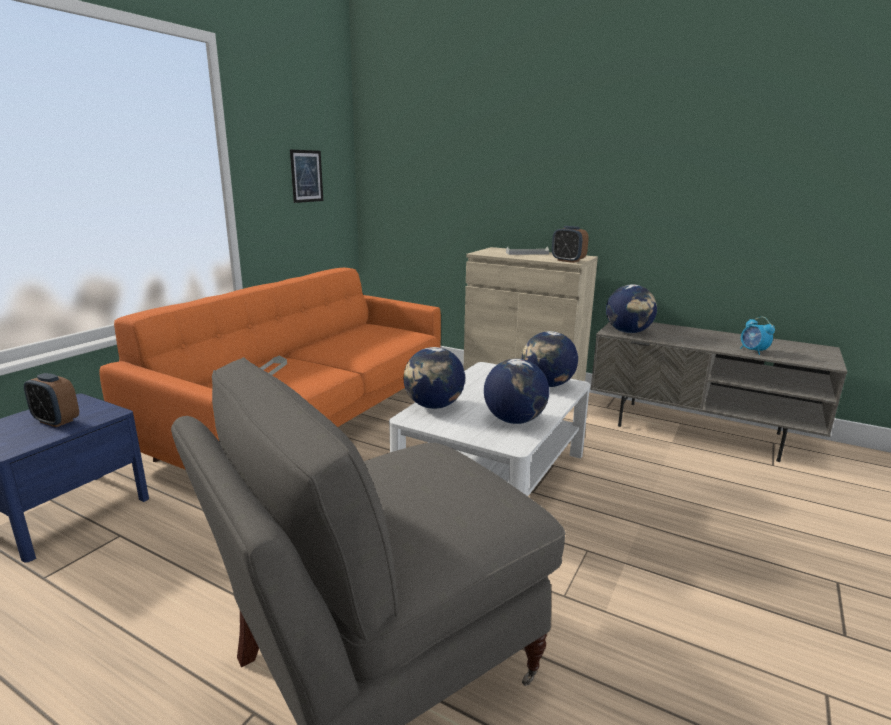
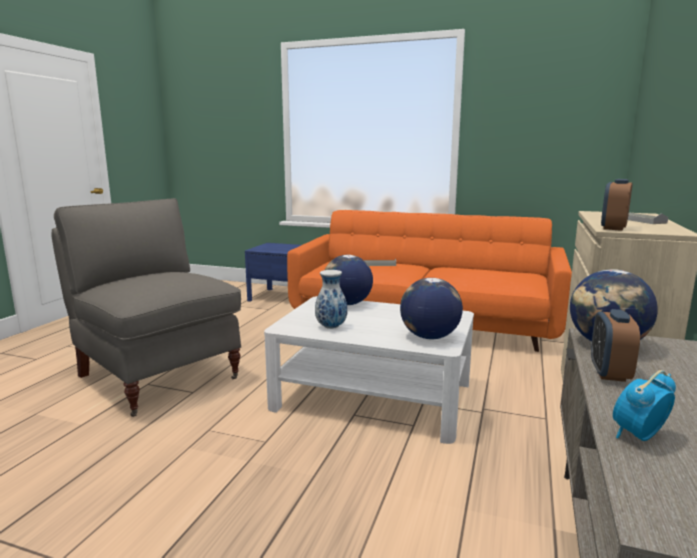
camera: 80 degrees right, 5 degrees down
alarm clock [24,373,79,427] -> alarm clock moved to [591,309,640,382]
picture [290,150,323,203] -> none
globe [484,359,549,424] -> vase [315,270,348,329]

